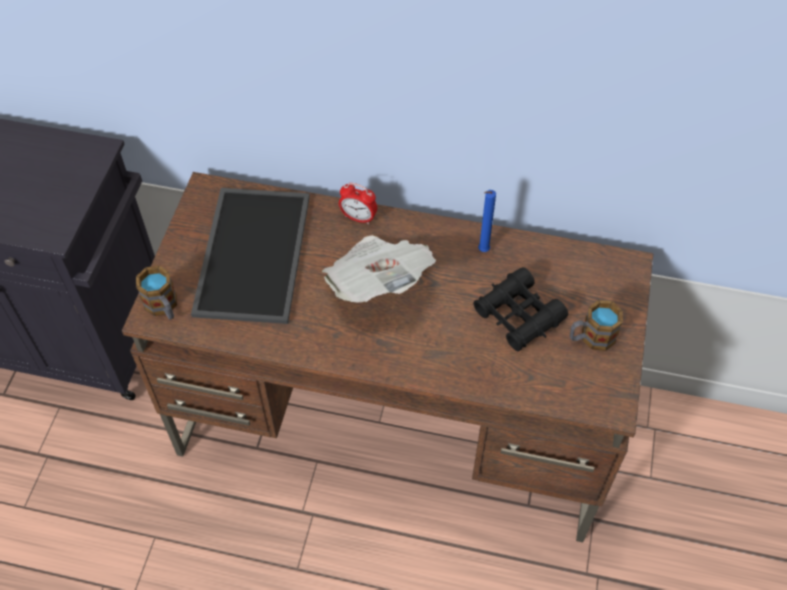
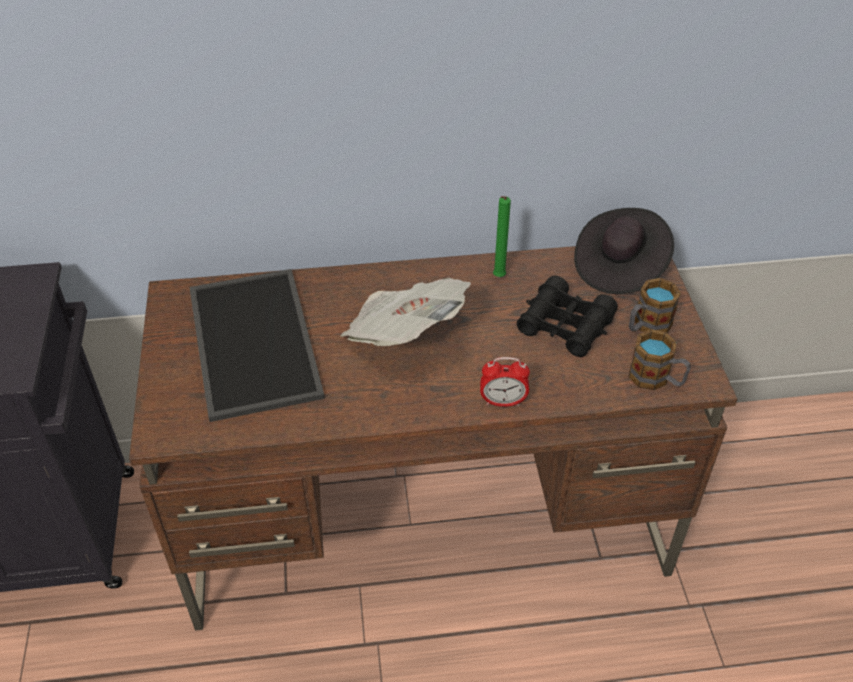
camera: 20 degrees left, 10 degrees down
mug [136,266,177,320] -> mug moved to [629,329,691,390]
alarm clock [339,183,377,224] -> alarm clock moved to [480,357,530,407]
blue candle [478,190,496,252] -> green candle [493,196,511,277]
none -> black hat [574,208,674,294]

